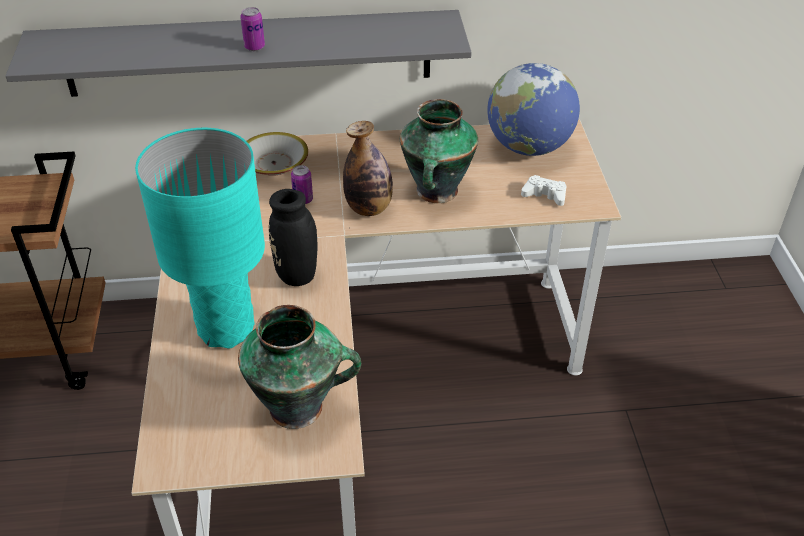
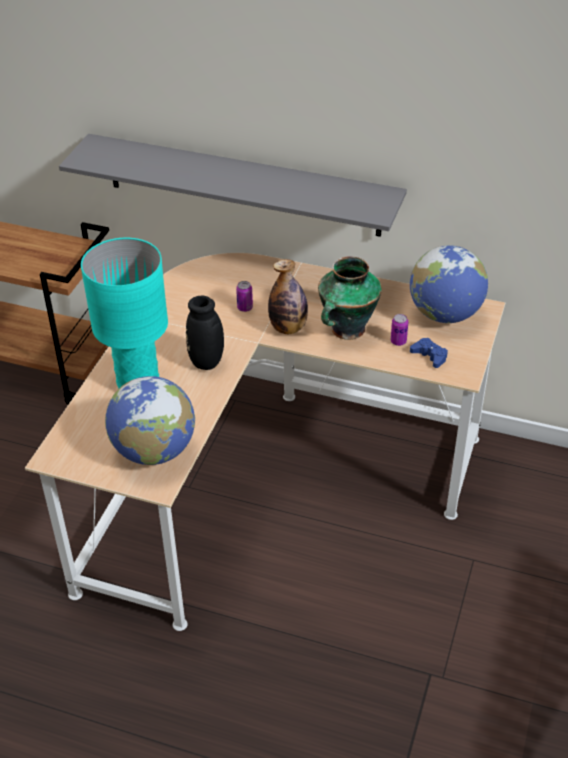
camera: 25 degrees right, 0 degrees up
vase [238,305,361,429] -> globe [105,376,195,465]
can [240,7,265,51] -> can moved to [391,314,408,346]
bowl [247,132,309,176] -> none
white game controller [521,175,567,206] -> blue game controller [410,338,448,368]

